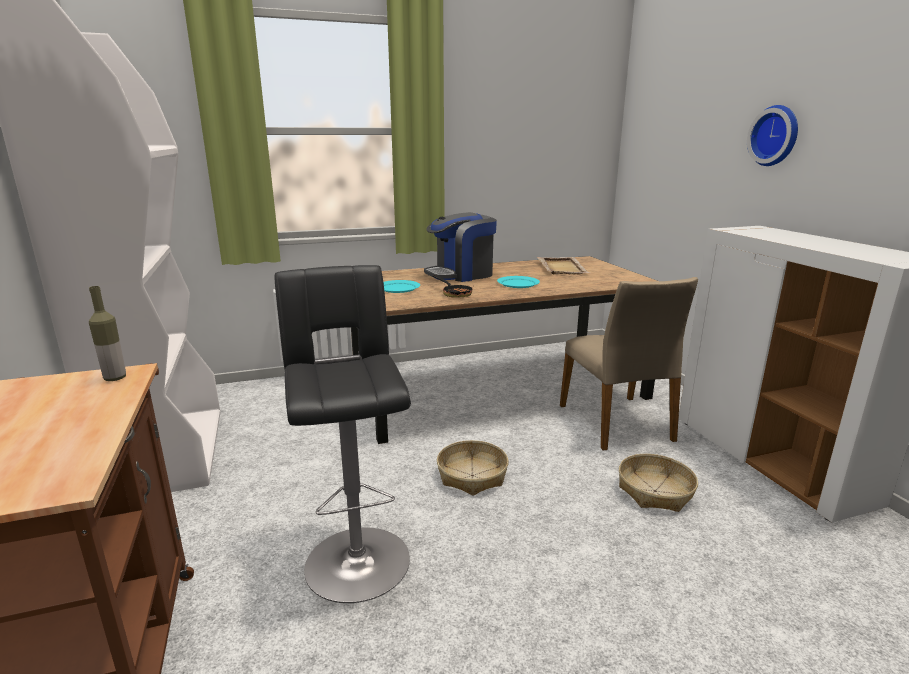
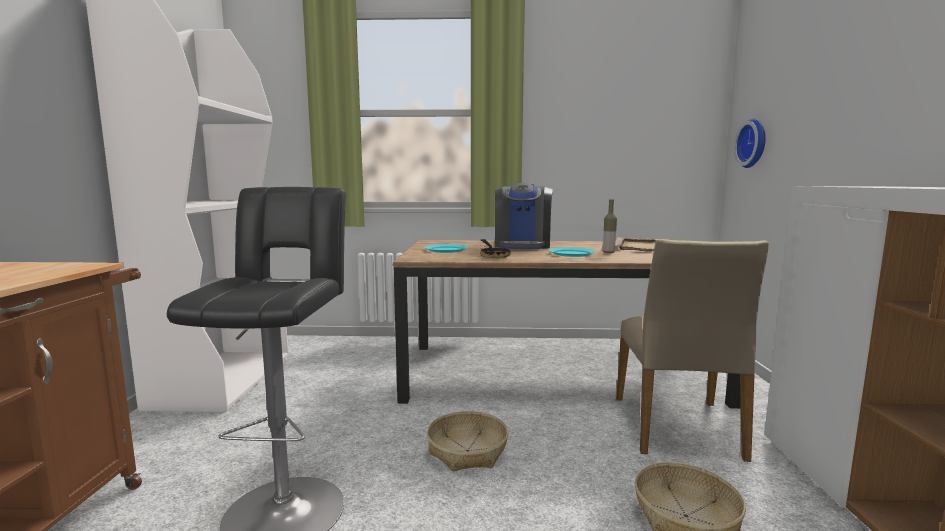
camera: 20 degrees right, 10 degrees down
bottle [89,286,126,381] -> bottle moved to [603,199,617,253]
coffee machine [424,212,497,282] -> coffee machine turned 75 degrees counterclockwise [495,183,553,249]
wall clock [747,105,798,166] -> wall clock moved to [734,118,766,168]

